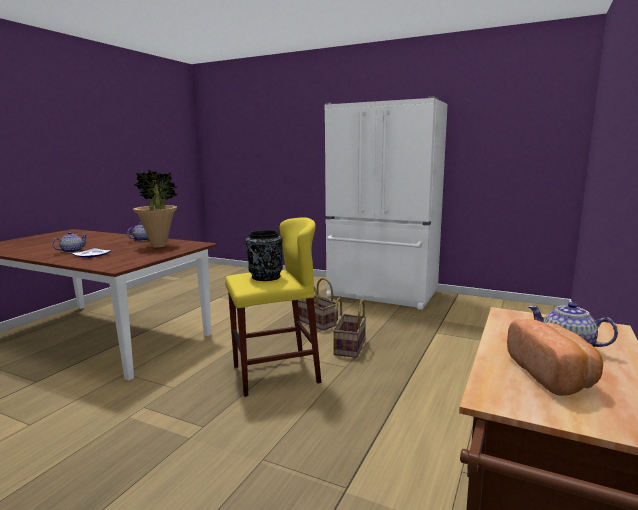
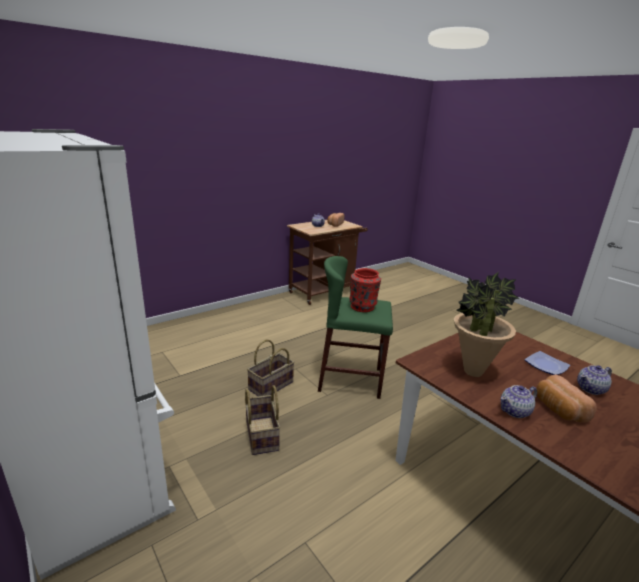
camera: 155 degrees left, 10 degrees up
yellow stool [225,217,321,397] -> green stool [318,256,393,399]
black vase [245,230,283,281] -> red vase [349,268,381,312]
none -> bread [536,375,597,422]

